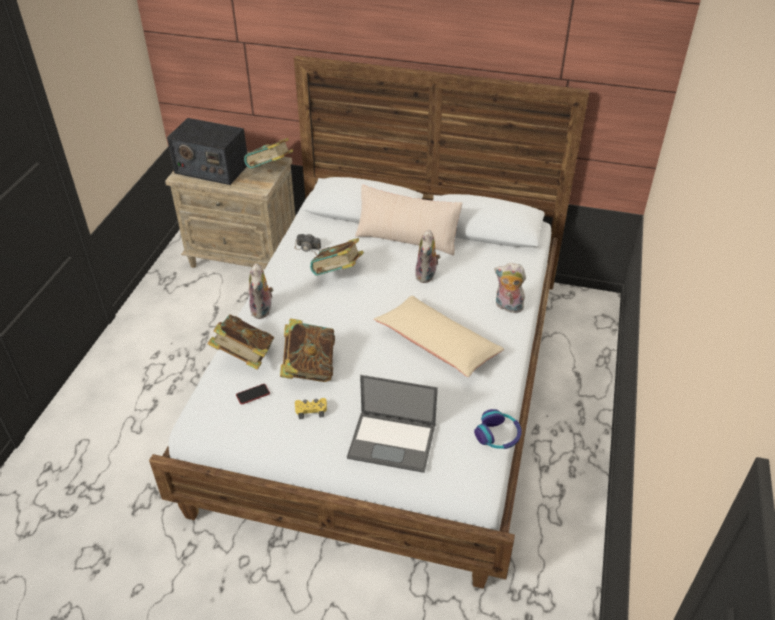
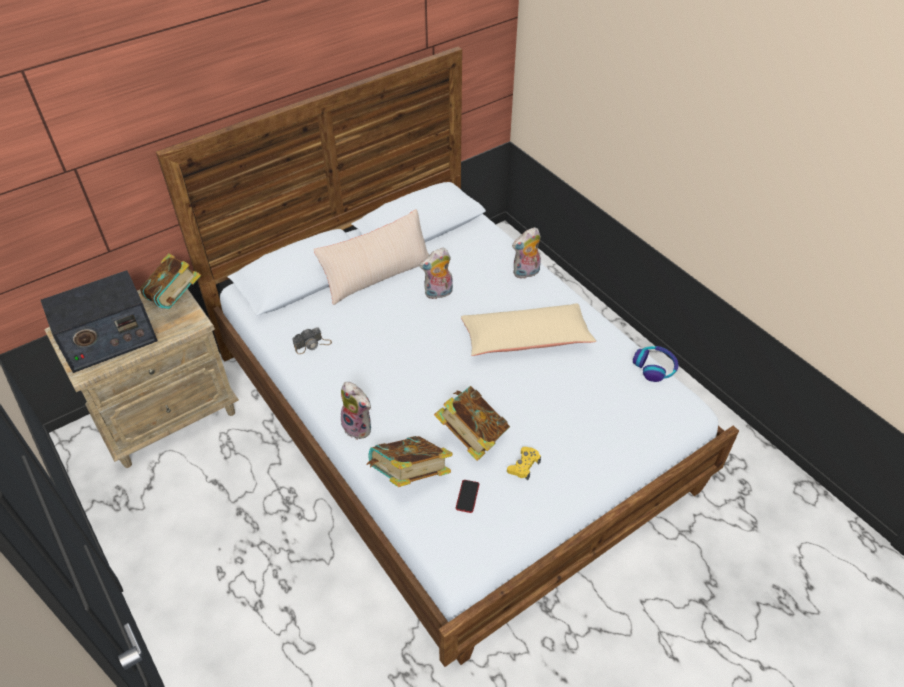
camera: 50 degrees left, 5 degrees up
book [310,238,364,276] -> none
laptop [347,375,438,473] -> none
plush toy [415,229,441,283] -> plush toy turned 105 degrees clockwise [419,248,453,299]

